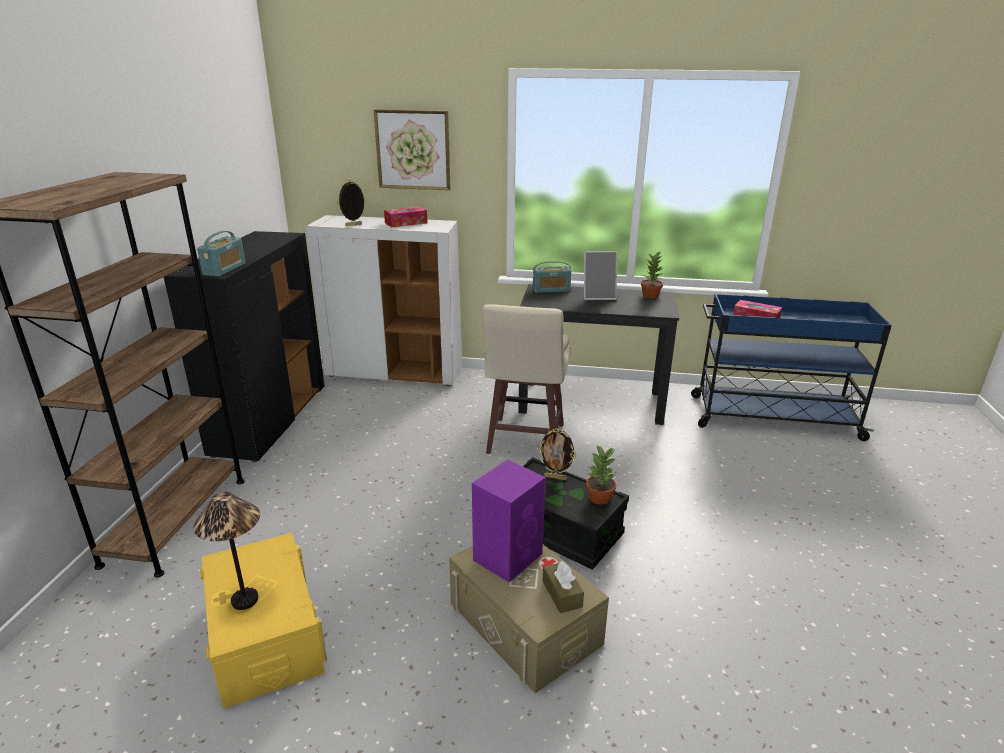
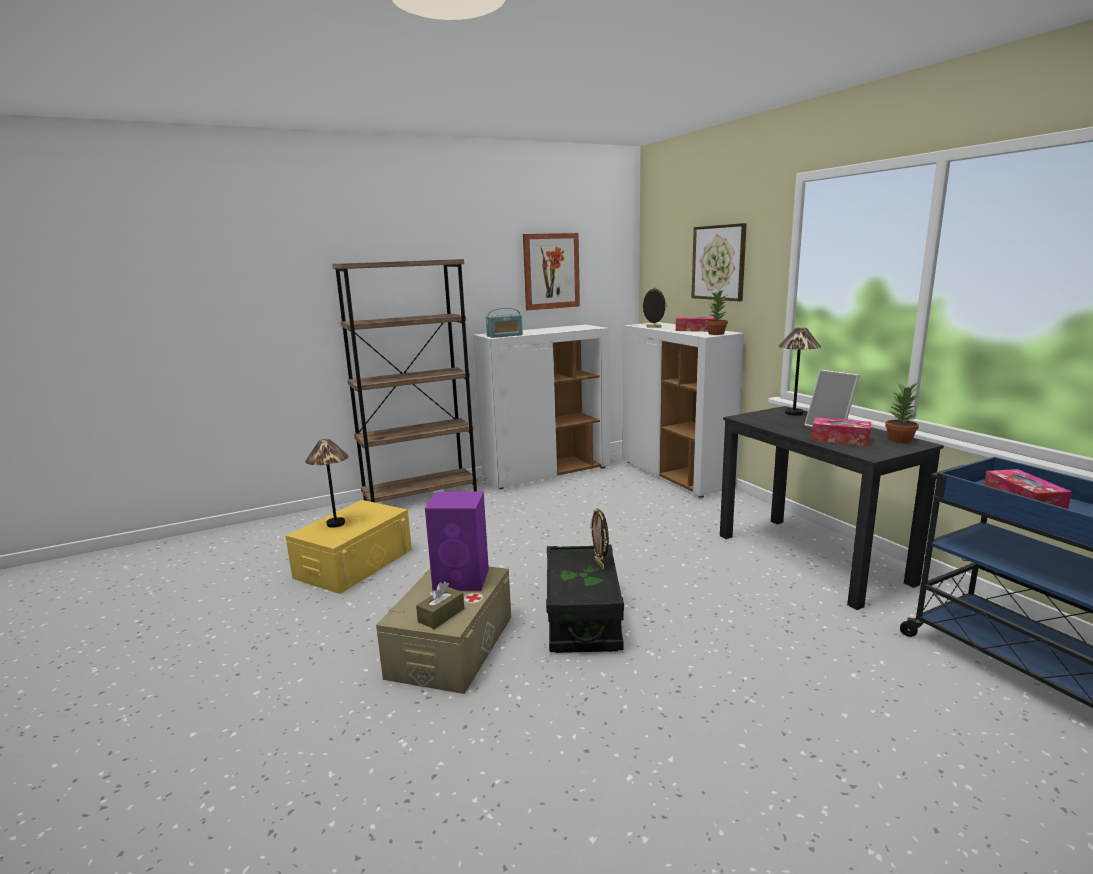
camera: 55 degrees right, 10 degrees down
black cabinet [164,231,325,462] -> white cabinet [473,325,610,489]
beige stool [483,304,571,454] -> none
radio [533,261,571,293] -> table lamp [778,327,821,416]
potted plant [586,445,616,505] -> potted plant moved to [706,291,728,335]
none -> picture [523,233,580,310]
none -> tissue box [811,417,871,446]

